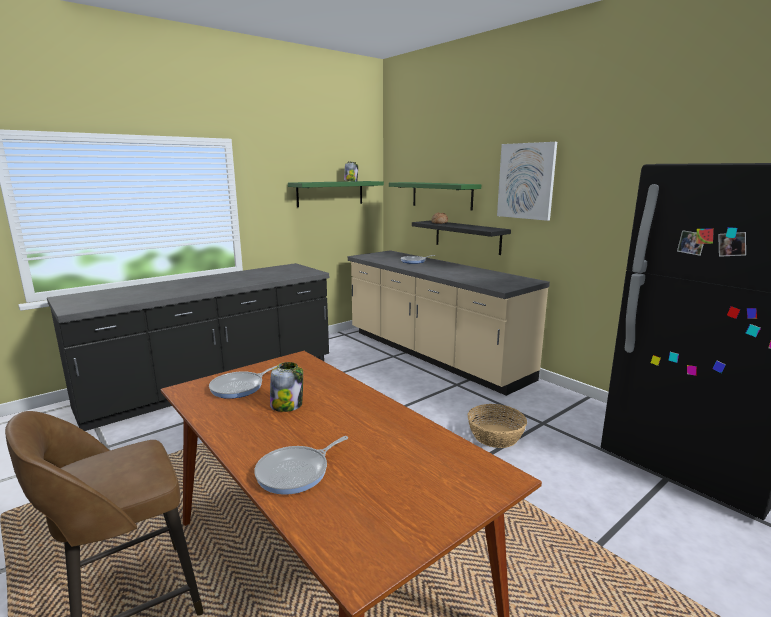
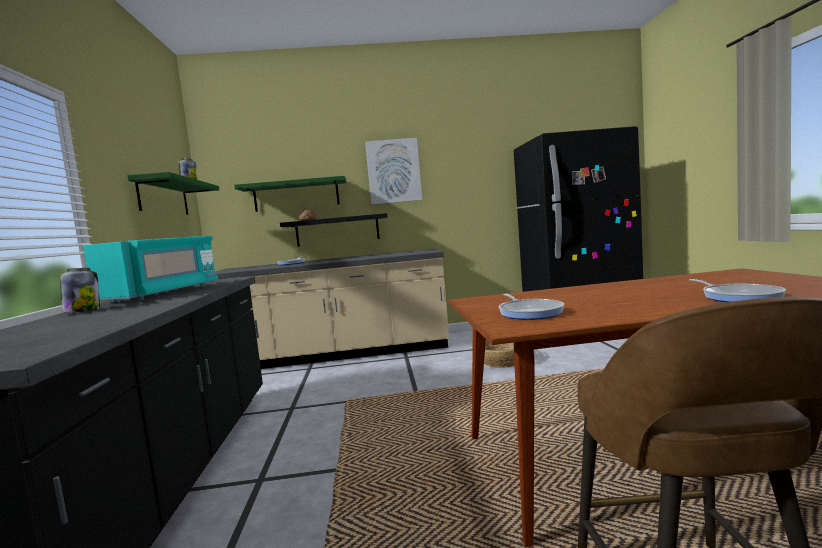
camera: 55 degrees left, 10 degrees down
jar [270,362,303,412] -> jar moved to [60,268,100,313]
none -> turquoise microwave [83,236,218,302]

